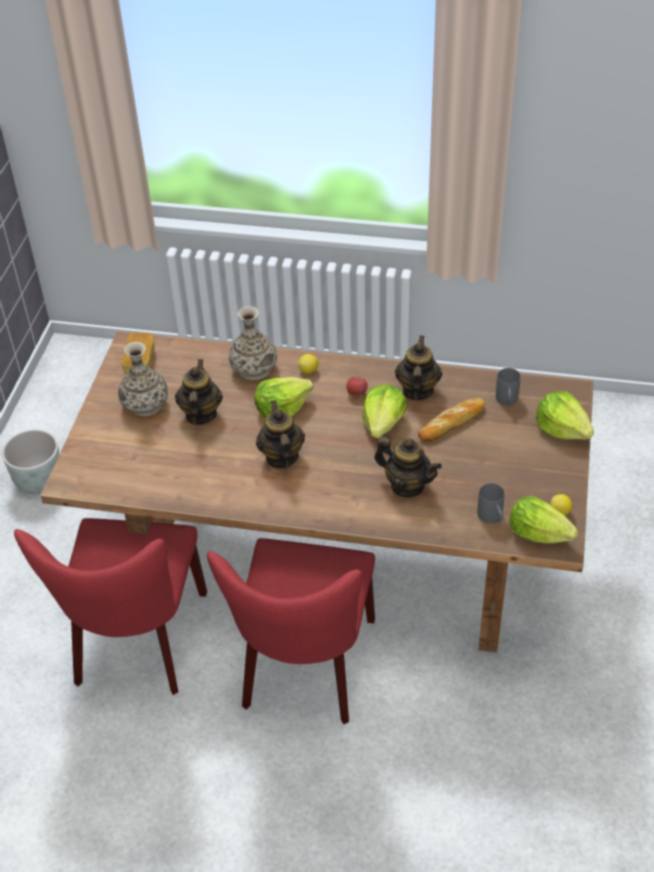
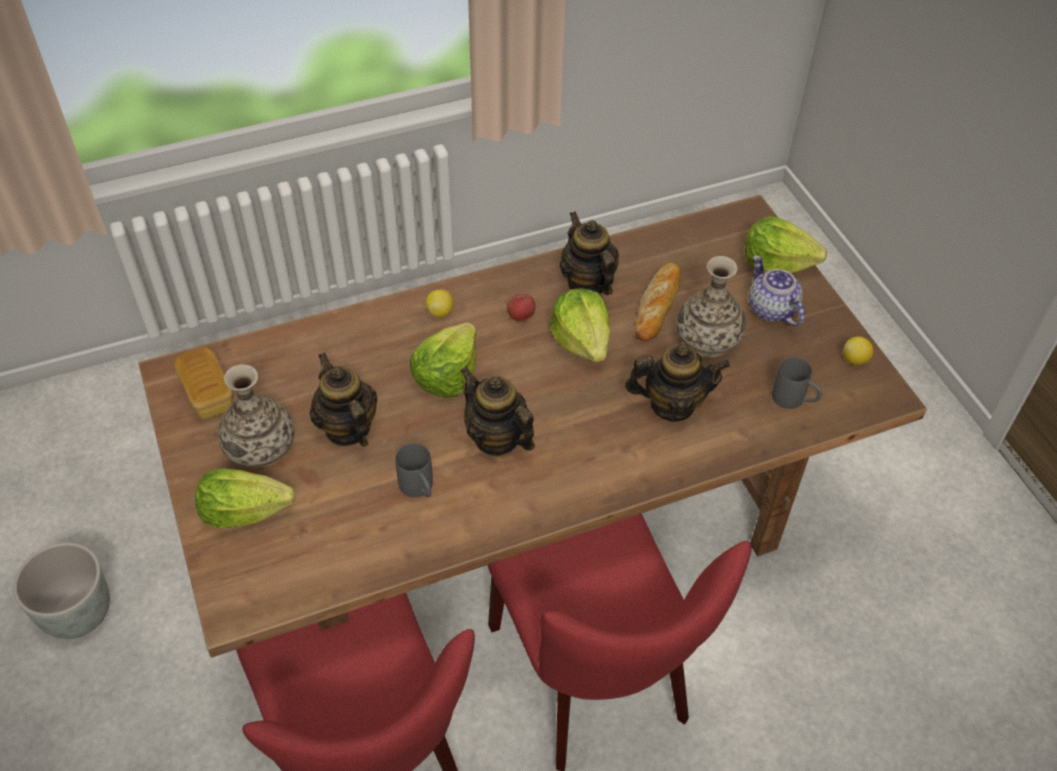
camera: 35 degrees left, 5 degrees up
vase [229,306,277,380] -> vase moved to [676,256,746,357]
grey mug [496,368,521,405] -> grey mug moved to [395,443,433,498]
lettuce [509,496,578,543] -> lettuce moved to [195,468,295,528]
none -> teapot [749,255,805,326]

